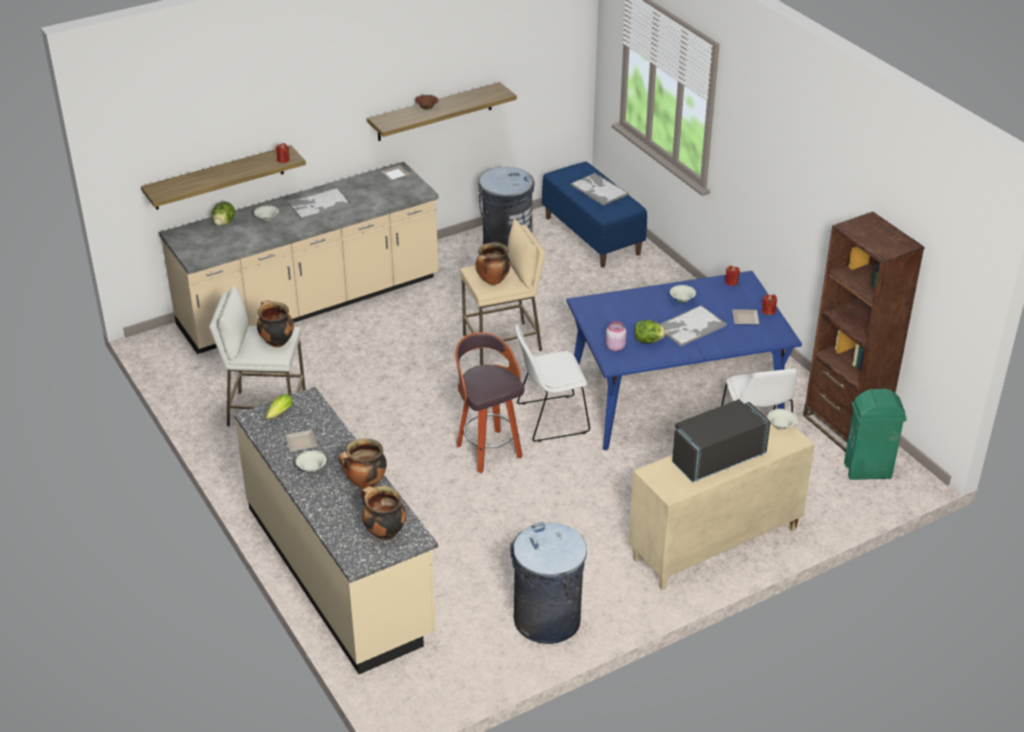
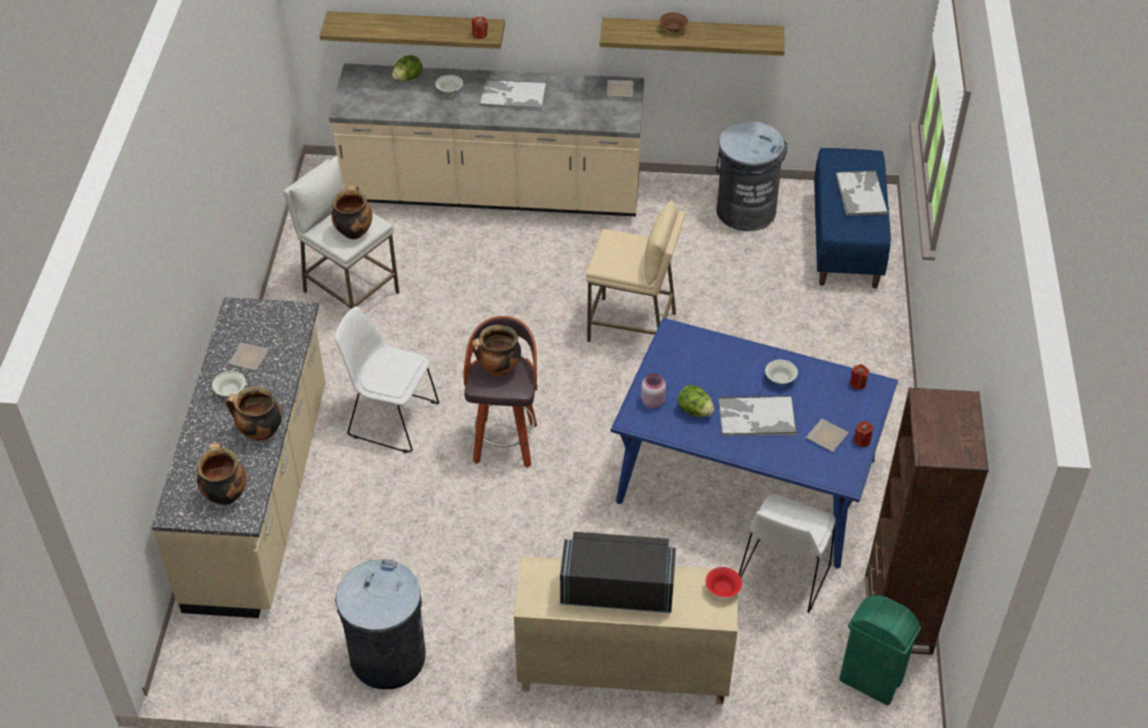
camera: 35 degrees right, 10 degrees up
lettuce [266,394,292,419] -> none
cooking pot [475,242,510,285] -> cooking pot moved to [471,325,521,376]
white chair [515,325,590,442] -> white chair moved to [335,306,439,453]
white bowl [768,409,797,429] -> red bowl [706,567,742,597]

